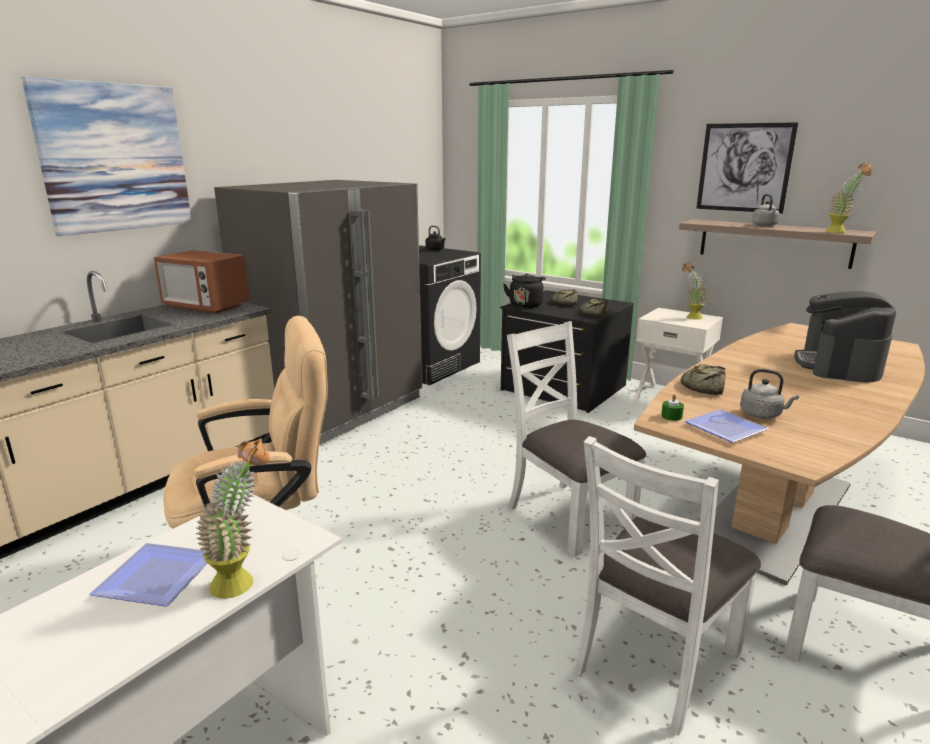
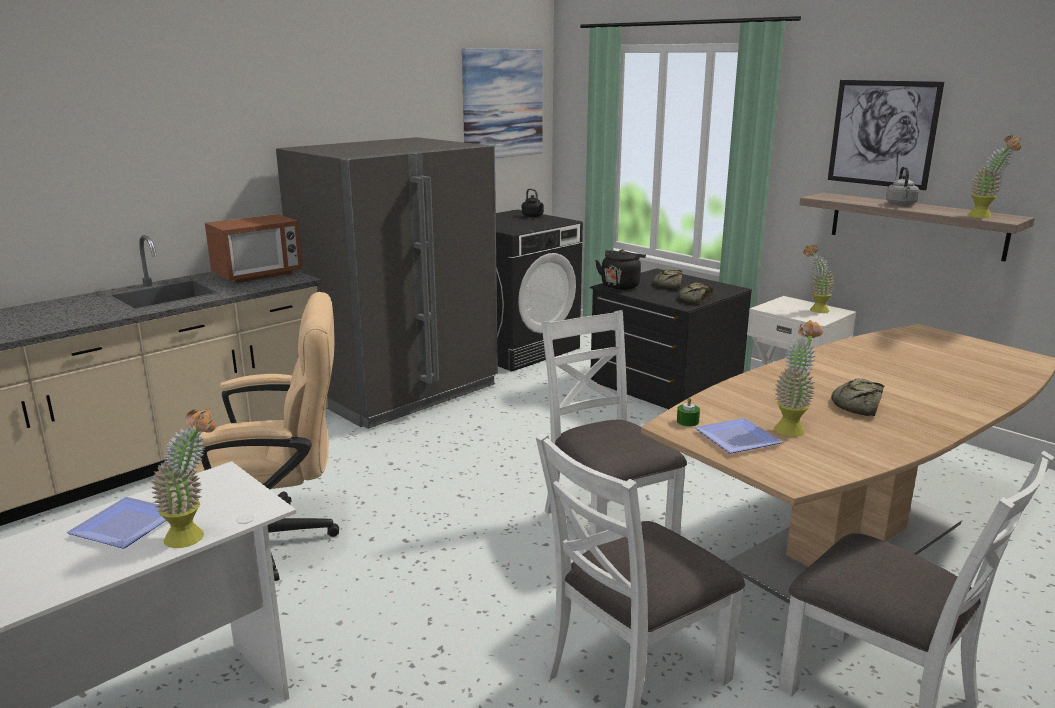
camera: 10 degrees right, 0 degrees up
picture [21,77,192,236] -> picture moved to [462,48,543,158]
microwave [154,250,250,313] -> microwave turned 75 degrees counterclockwise [205,214,303,283]
bread [681,364,726,395] -> bread moved to [831,378,884,416]
grey kettle [740,369,799,419] -> potted plant [774,320,823,437]
coffee machine [794,291,896,382] -> none

